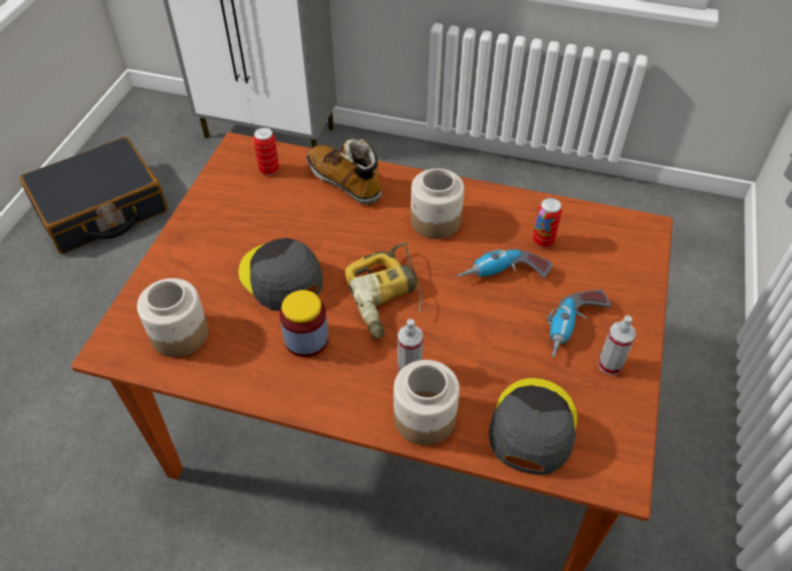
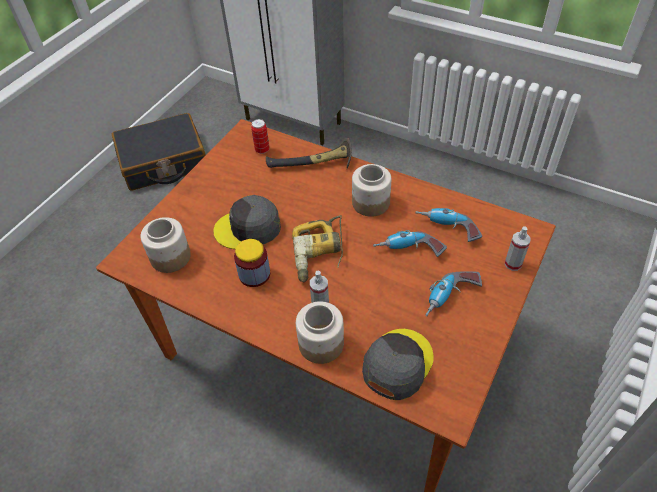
camera: 15 degrees right, 0 degrees up
grey cap [238,238,323,311] -> grey cap turned 75 degrees counterclockwise [213,195,281,249]
boot [307,139,382,205] -> hammer [266,138,352,169]
can [533,198,562,247] -> power drill [416,208,482,242]
spray bottle [598,315,636,375] -> spray bottle moved to [505,226,531,271]

